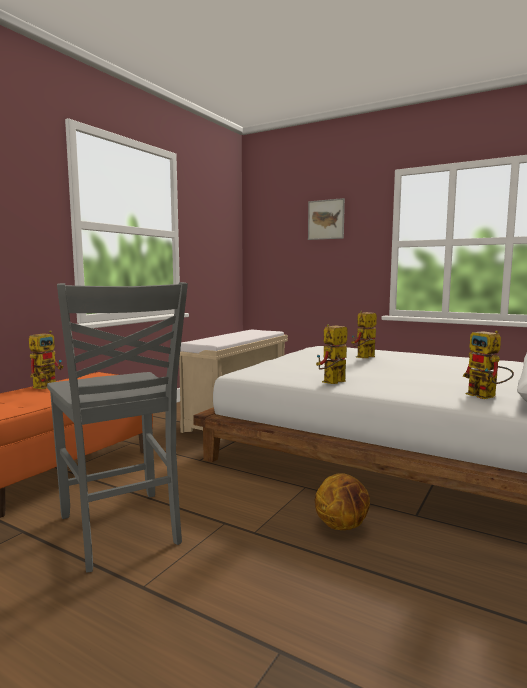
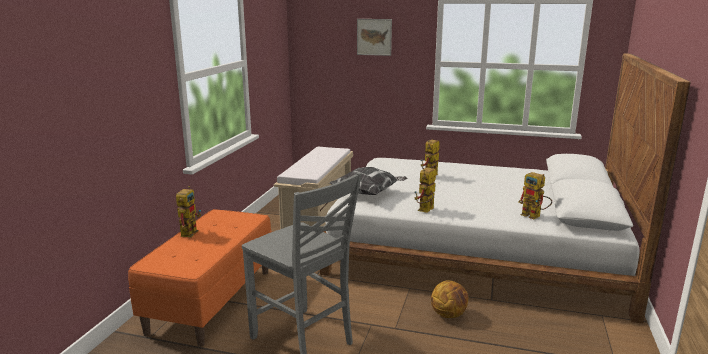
camera: 15 degrees left, 10 degrees up
none -> pillow [329,167,408,195]

